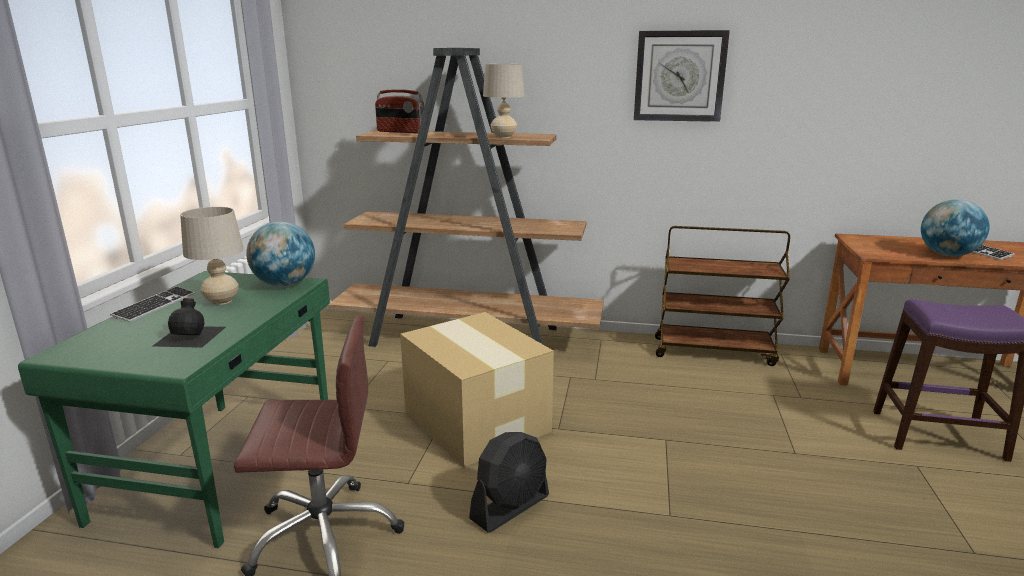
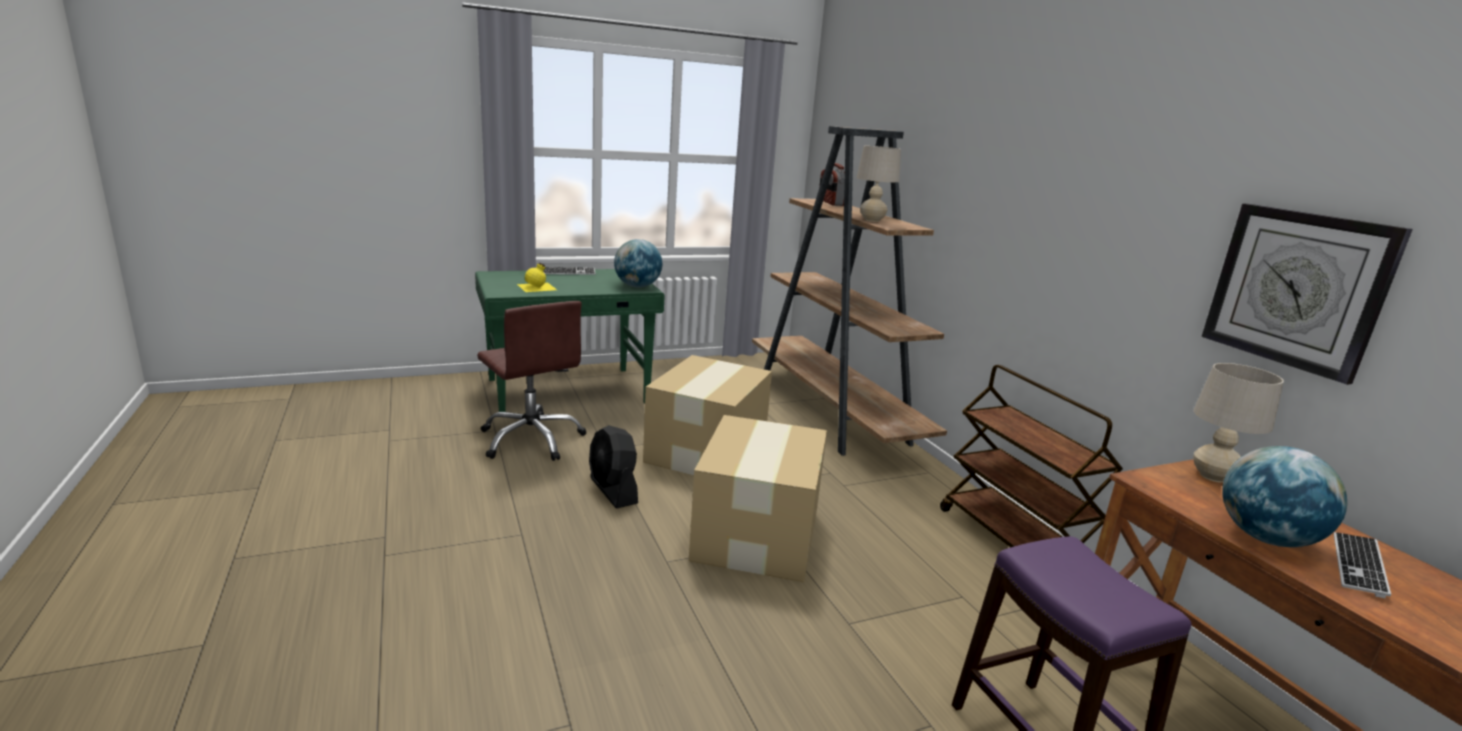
camera: 55 degrees right, 0 degrees up
black bottle [153,298,226,348] -> yellow bottle [517,263,557,292]
beige table lamp [180,207,244,305] -> beige table lamp moved to [1193,363,1284,482]
black fan [469,432,549,533] -> black fan turned 45 degrees clockwise [589,425,638,509]
wall clock [634,30,730,122] -> wall clock moved to [1202,204,1413,385]
none -> cardboard box [689,415,827,582]

